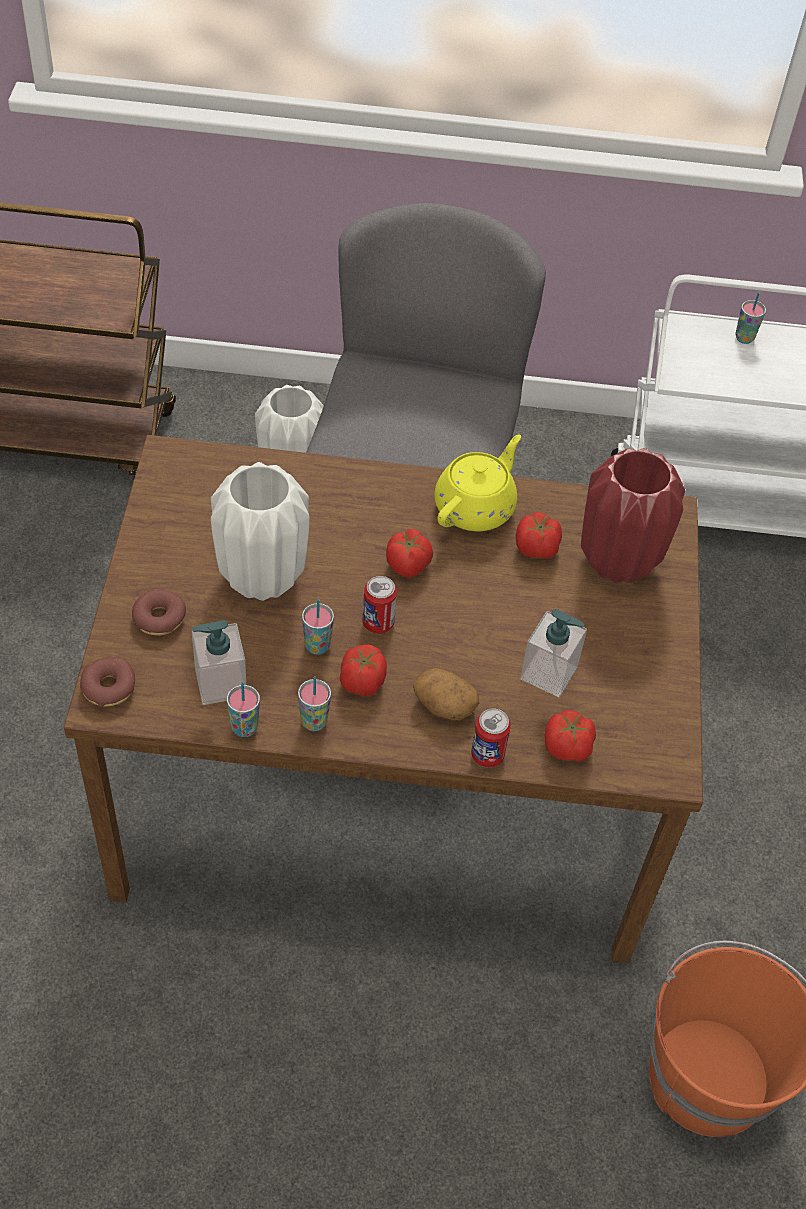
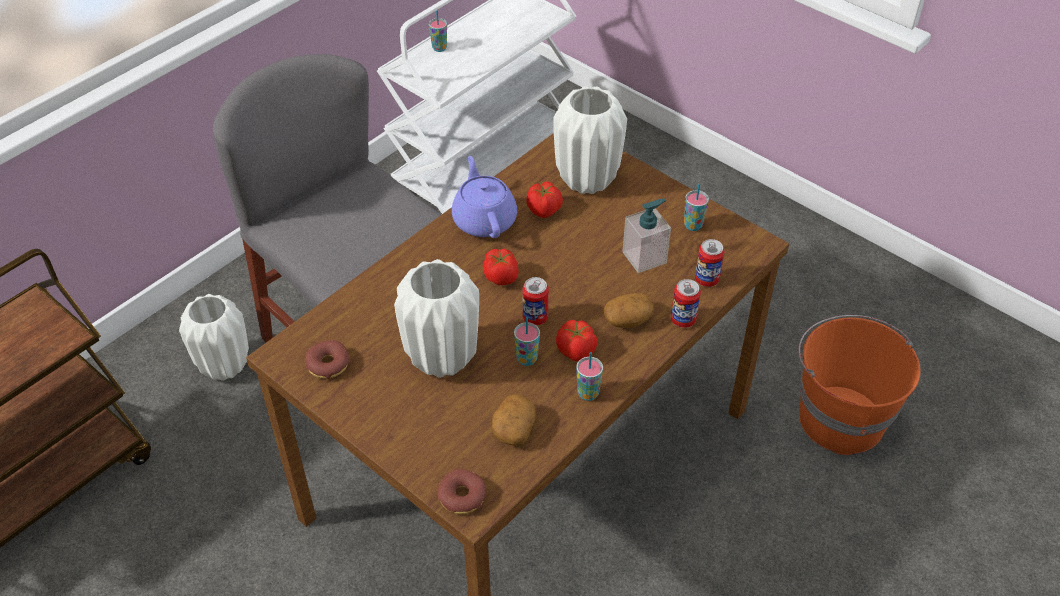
camera: 50 degrees left, 5 degrees down
donut [132,589,186,636] -> donut moved to [305,340,350,379]
soap dispenser [192,620,246,705] -> potato [492,394,536,446]
cup [227,682,260,737] -> cup moved to [684,183,709,231]
yellow teapot [434,434,521,531] -> purple teapot [452,156,517,238]
tomato [545,710,596,761] -> can [695,239,725,287]
red vase [581,448,685,583] -> white vase [553,86,627,194]

